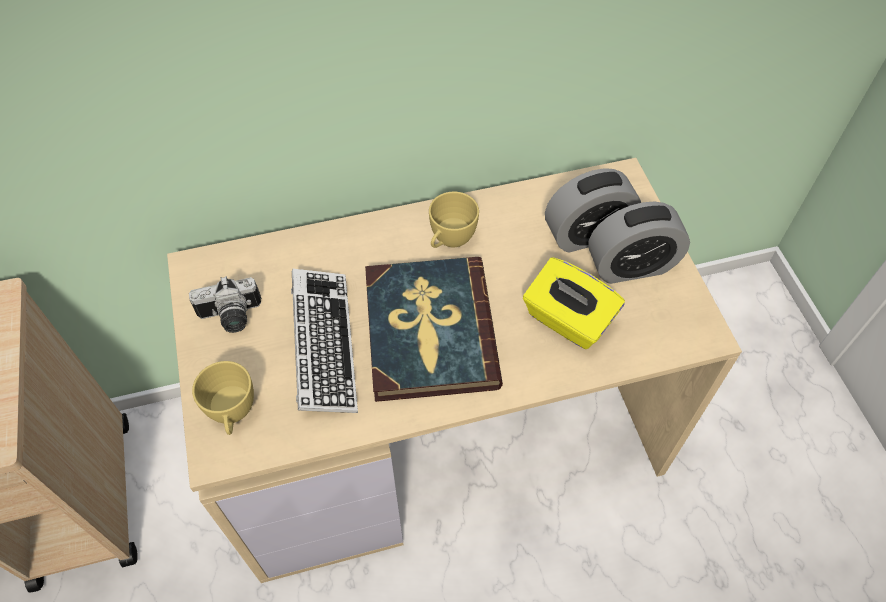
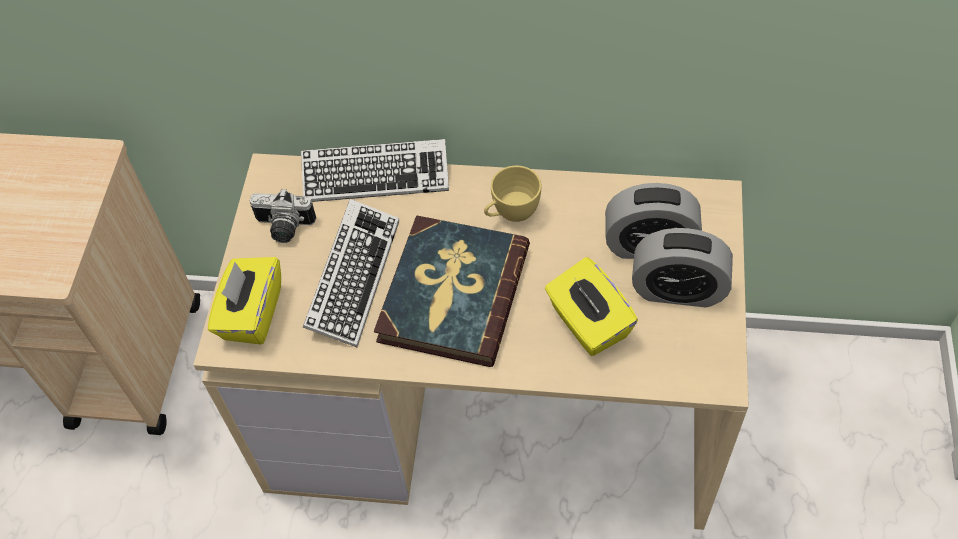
camera: 25 degrees right, 0 degrees up
yellow cup [192,361,254,435] -> yellow tissue box [208,257,281,344]
none -> keyboard [301,139,449,202]

